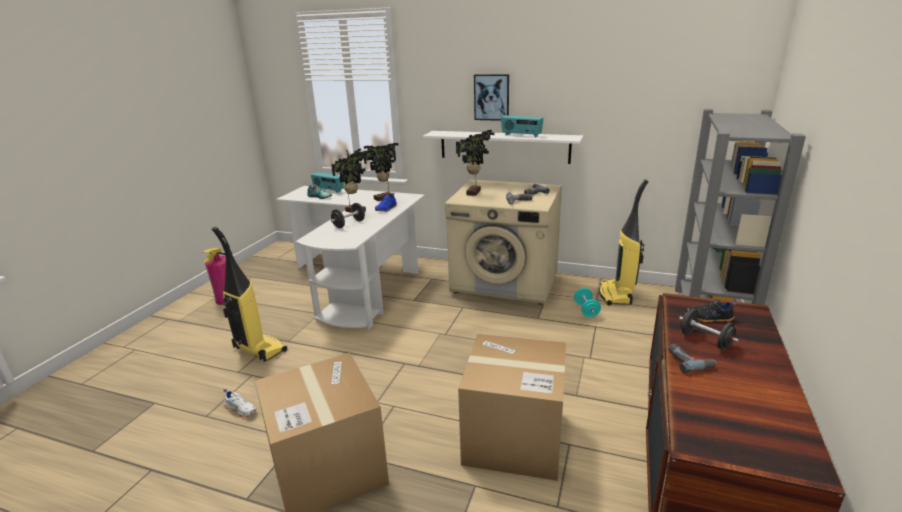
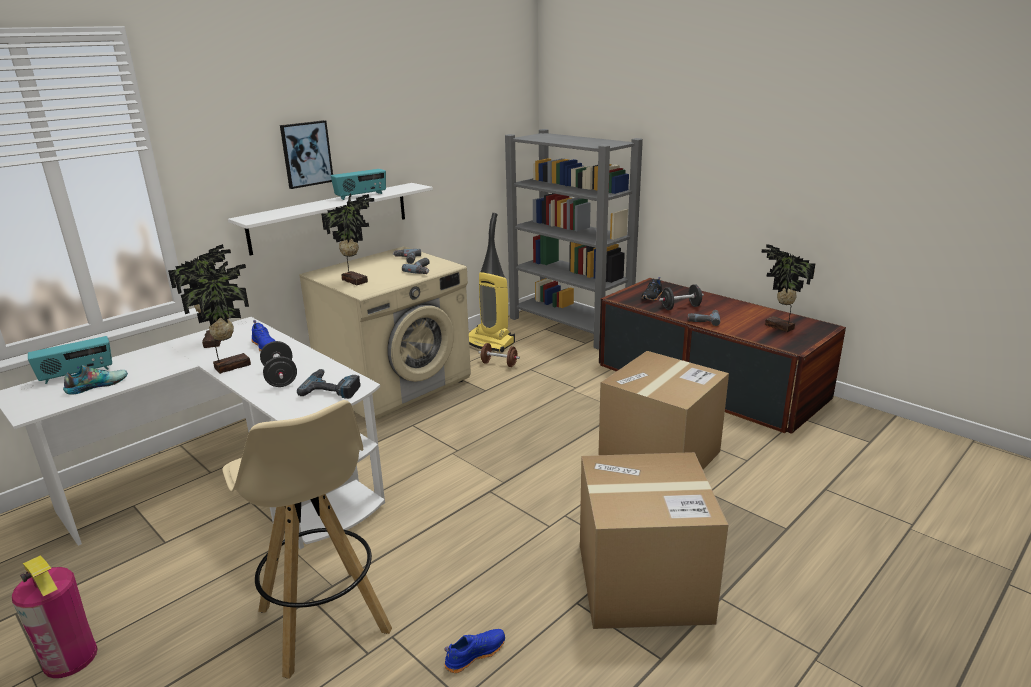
camera: 65 degrees left, 0 degrees up
vacuum cleaner [212,226,287,362] -> beige stool [223,400,392,679]
white shoe [223,389,256,417] -> blue shoe [444,629,505,673]
turquoise dumbbell [574,288,601,317] -> brown dumbbell [479,343,520,367]
none -> power drill [297,369,361,399]
none -> potted plant [761,244,815,332]

